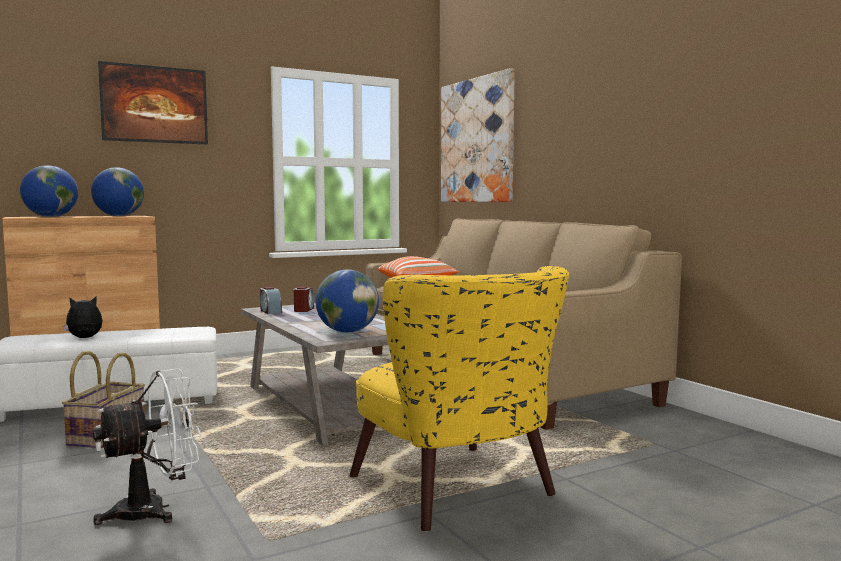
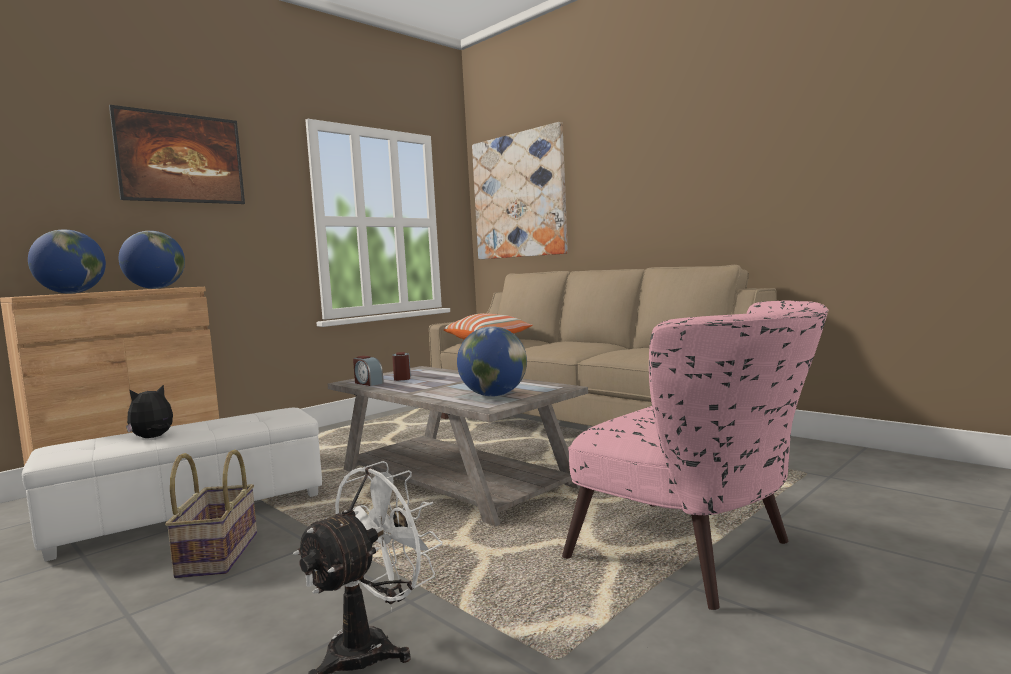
camera: 15 degrees left, 0 degrees up
yellow armchair [350,266,570,532] -> pink armchair [562,301,829,610]

